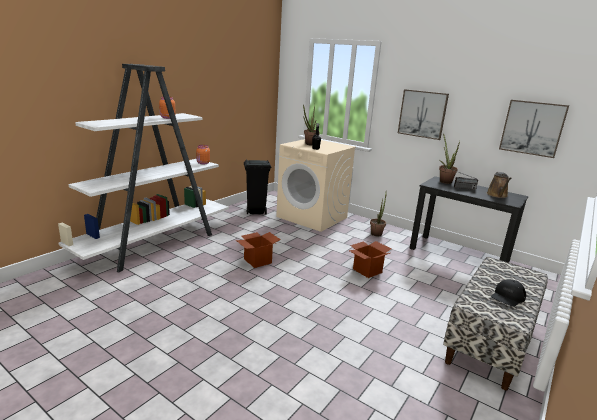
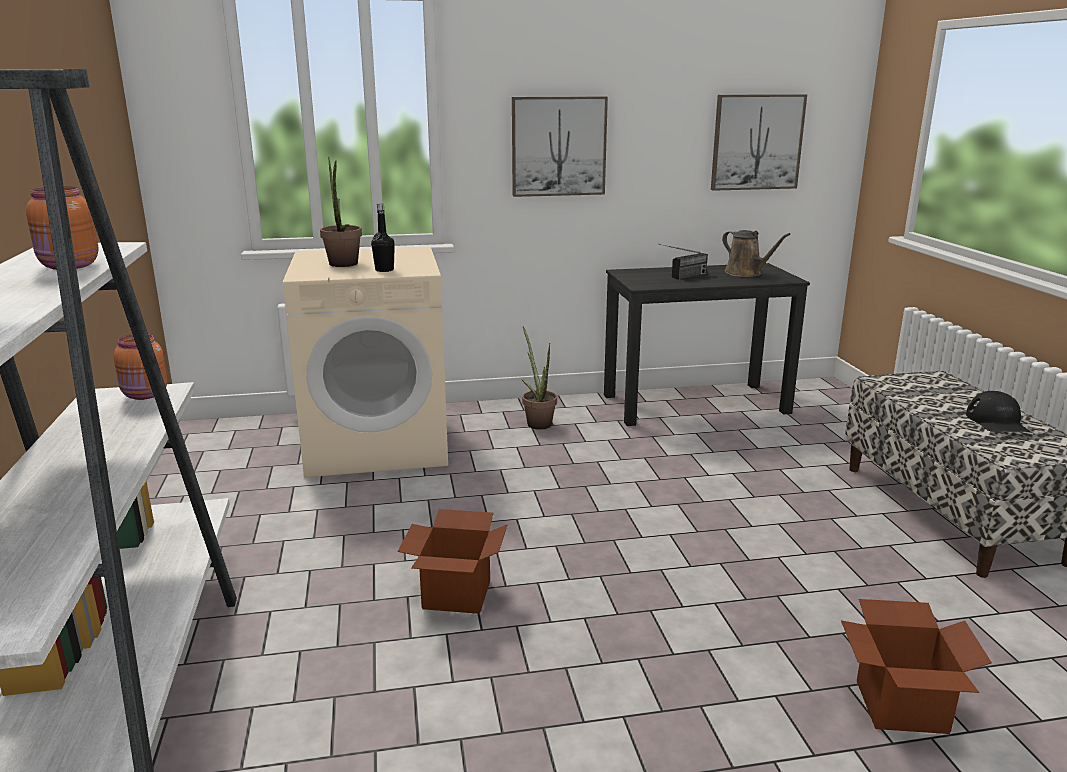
camera: 45 degrees left, 0 degrees up
black trash can [244,160,271,214] -> none
cardboard box [348,241,391,278] -> cardboard box moved to [841,599,992,734]
potted plant [439,133,460,184] -> none

